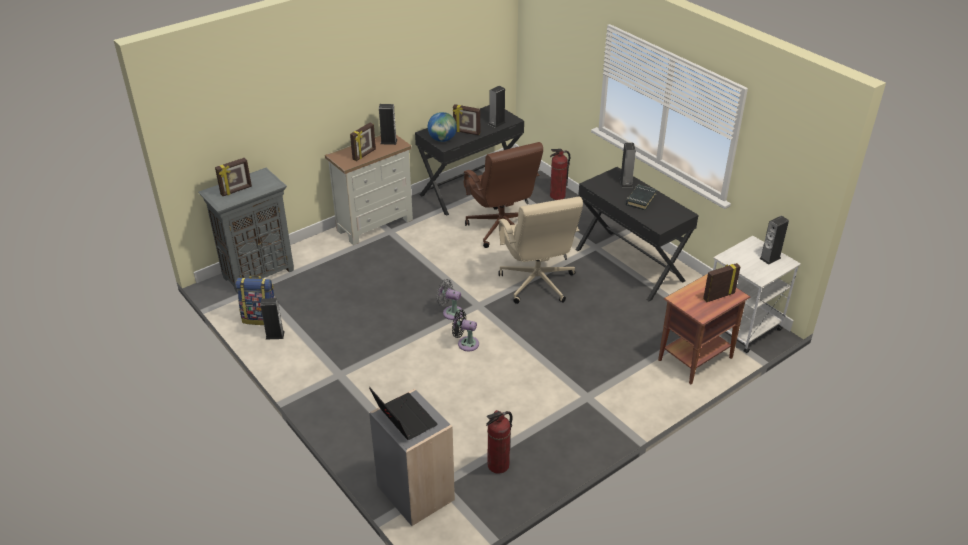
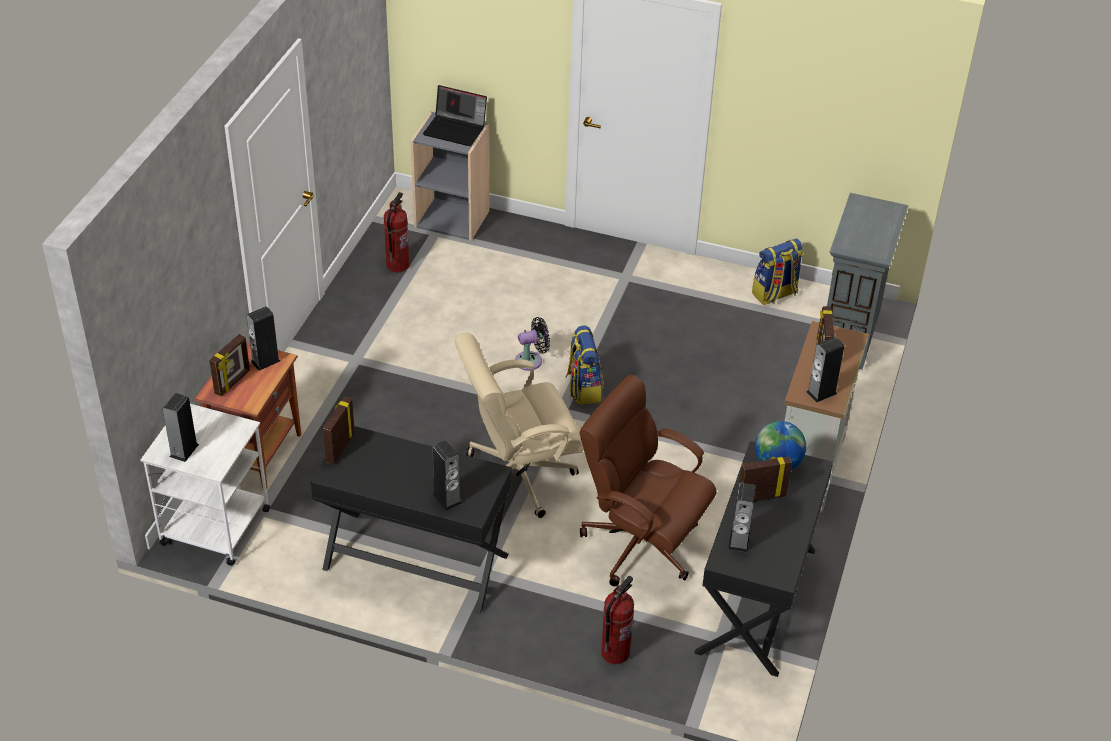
camera: 145 degrees right, 5 degrees up
picture frame [215,158,252,196] -> picture frame moved to [323,397,355,464]
speaker [260,298,285,340] -> speaker moved to [246,306,280,371]
grey fan [436,279,463,320] -> backpack [566,325,604,404]
beige office chair [498,197,583,304] -> beige office chair turned 60 degrees counterclockwise [454,333,584,518]
black book [626,185,657,210] -> none

